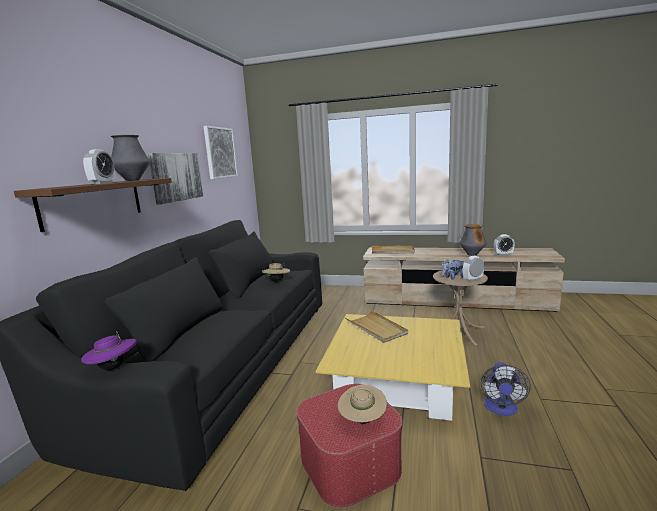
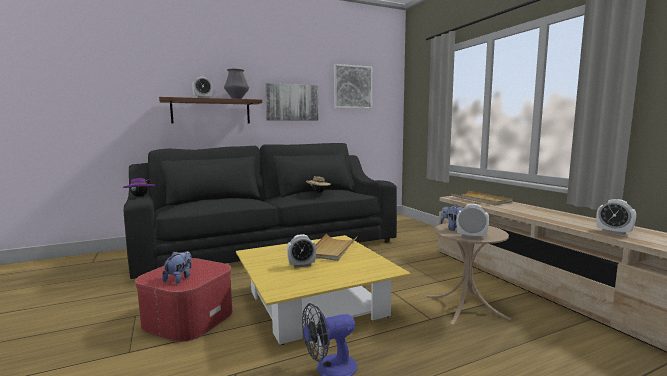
camera: 50 degrees right, 5 degrees down
beige hat [337,385,387,424] -> plush toy [162,251,192,284]
vase [460,224,486,256] -> none
none -> alarm clock [287,234,316,268]

